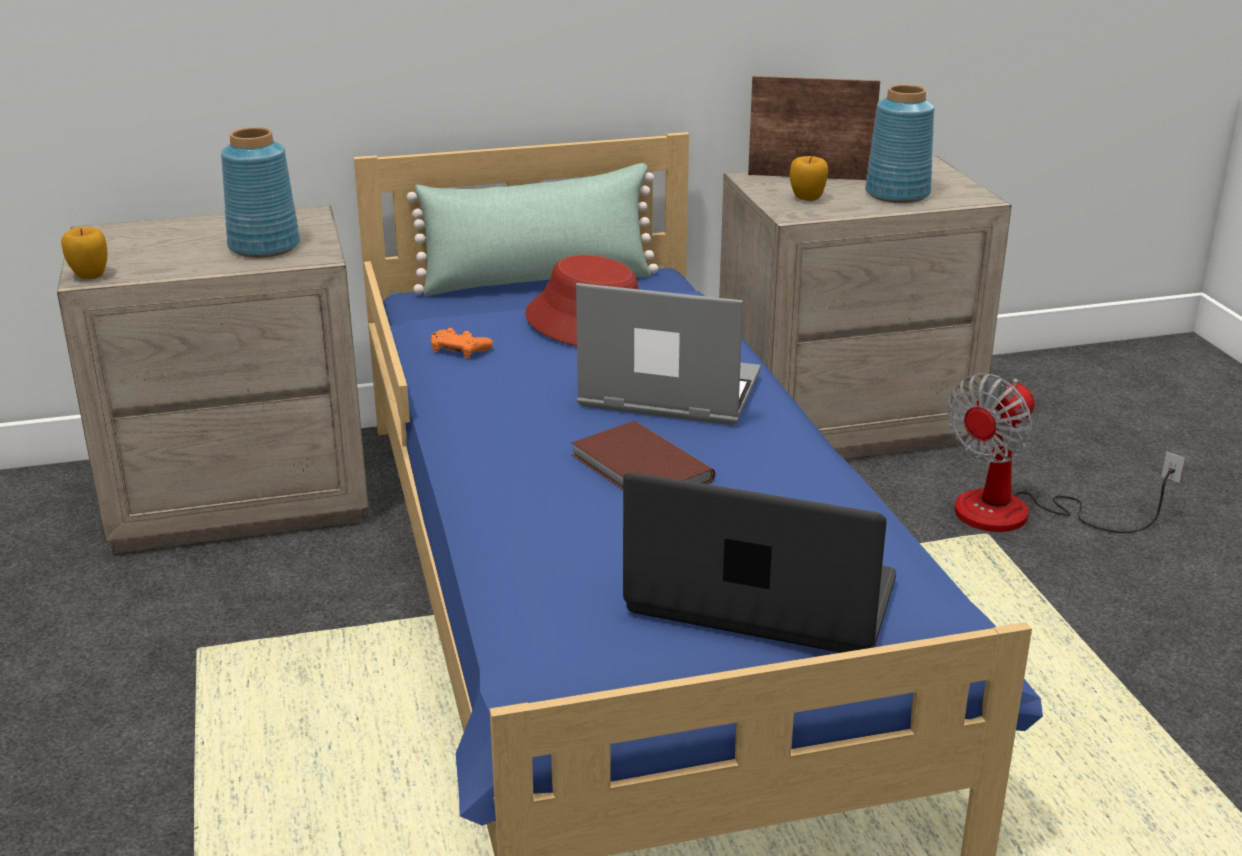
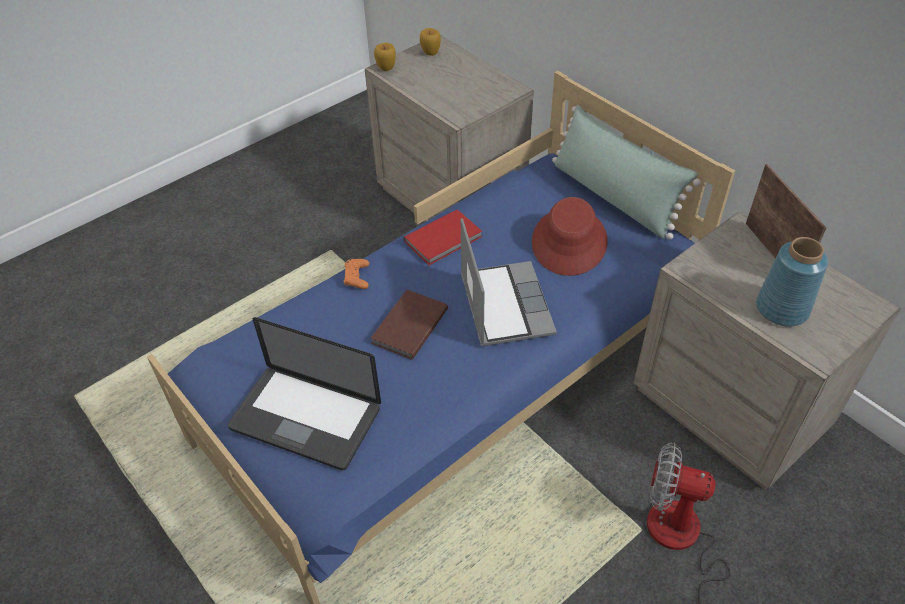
camera: 65 degrees right, 20 degrees up
blue vase [221,127,300,258] -> none
orange game controller [431,328,493,359] -> orange game controller moved to [344,259,369,289]
laptop [623,472,896,653] -> laptop turned 120 degrees clockwise [228,317,381,470]
apple [789,156,828,201] -> apple moved to [420,28,441,56]
none -> red book [404,209,482,265]

